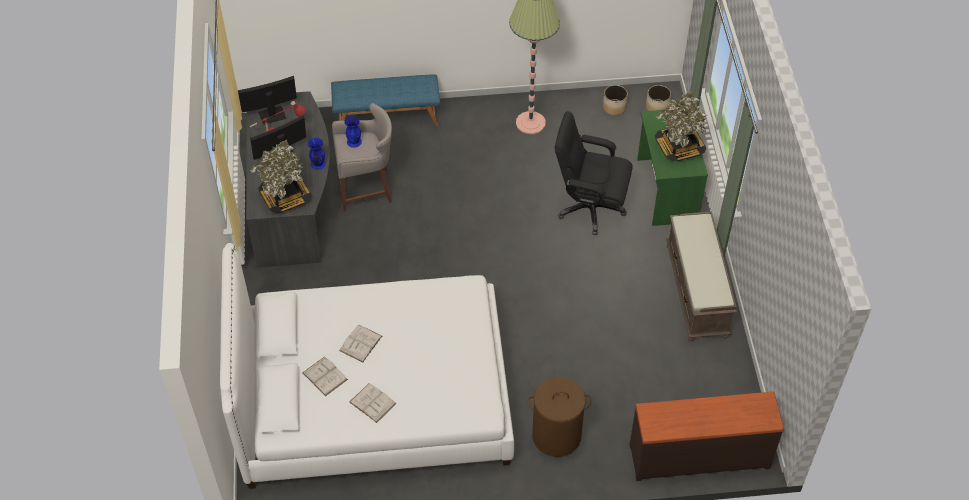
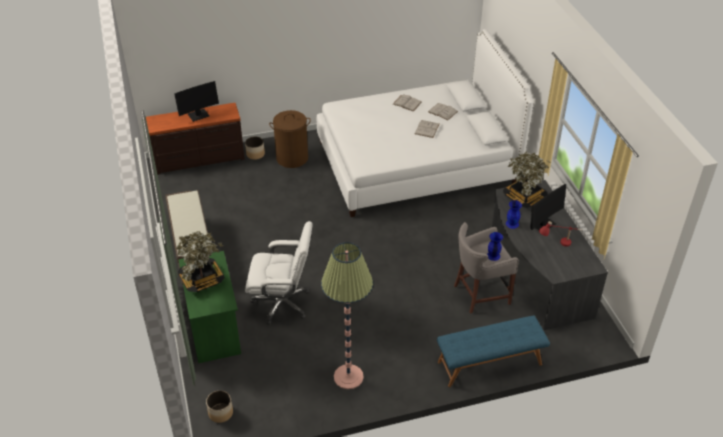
camera: 170 degrees right, 10 degrees down
monitor [238,76,297,125] -> monitor moved to [174,81,219,122]
black office chair [555,111,633,235] -> white office chair [245,221,313,325]
planter [603,85,628,115] -> planter moved to [245,137,265,160]

